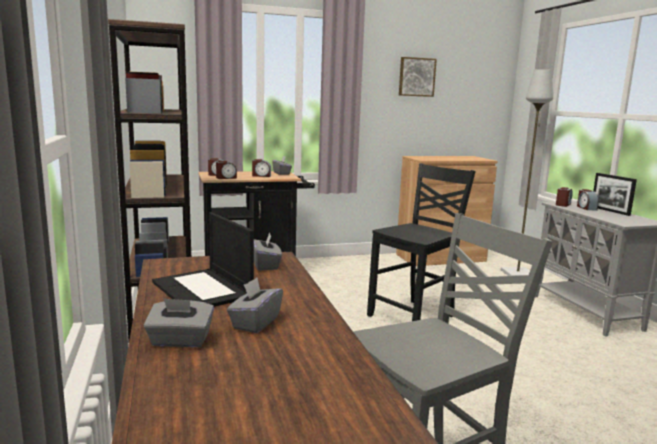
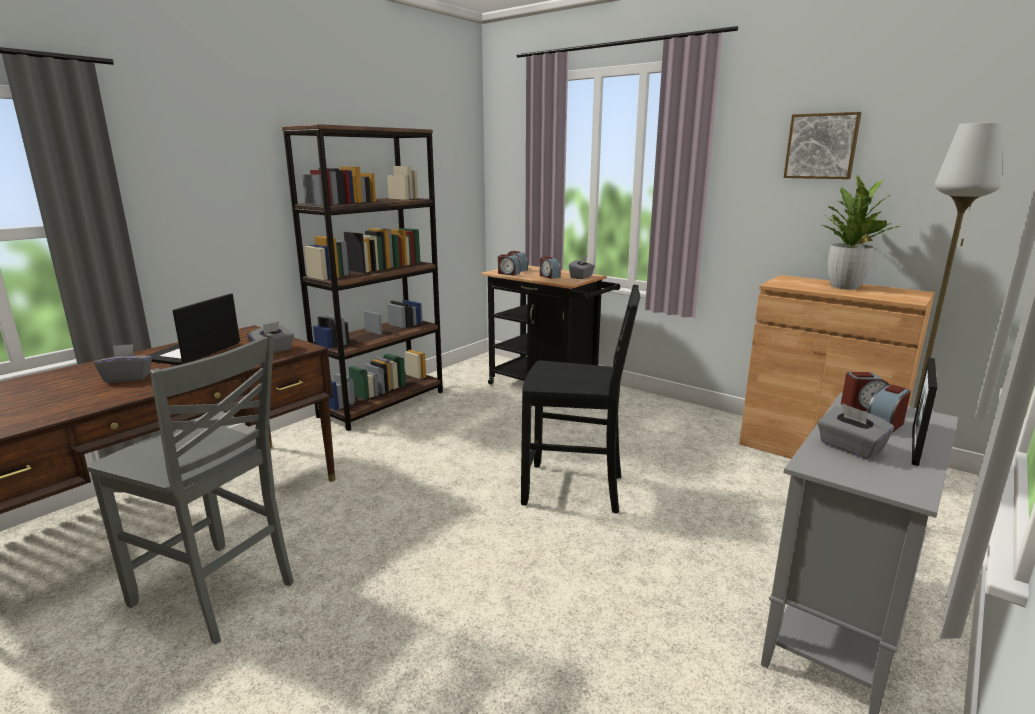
camera: 55 degrees right, 5 degrees up
grey tissue box [144,298,214,347] -> grey tissue box moved to [817,403,894,460]
none -> potted plant [822,175,900,290]

